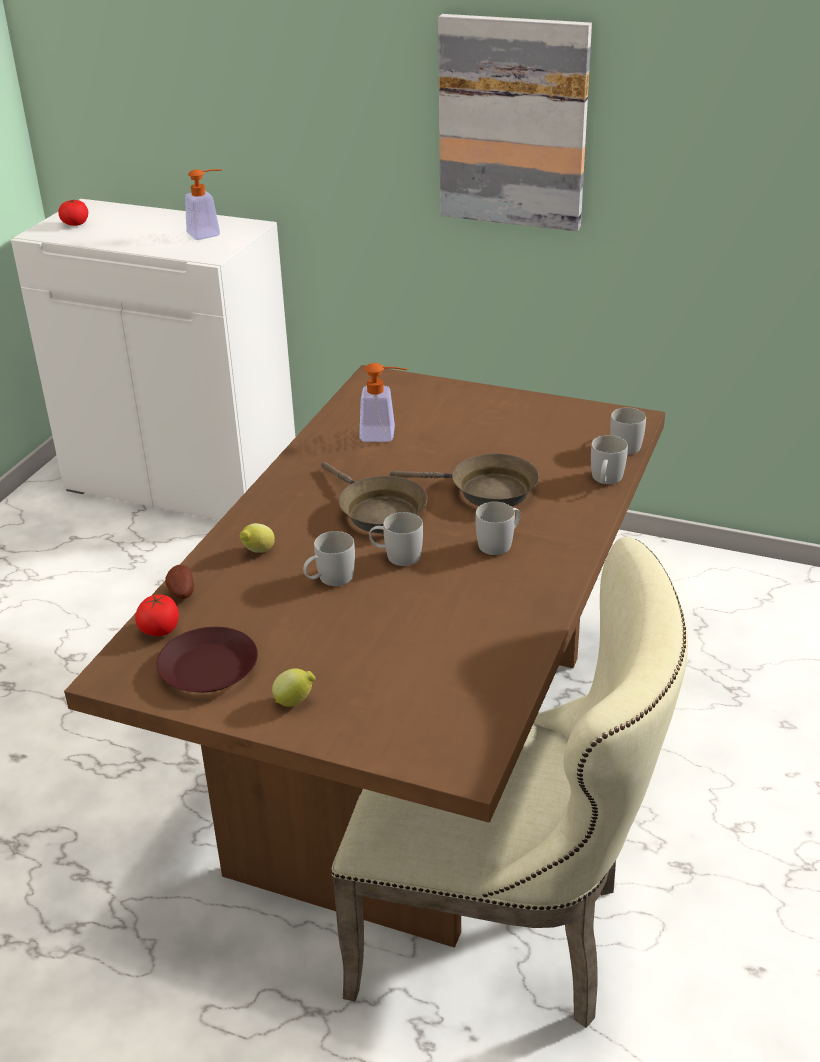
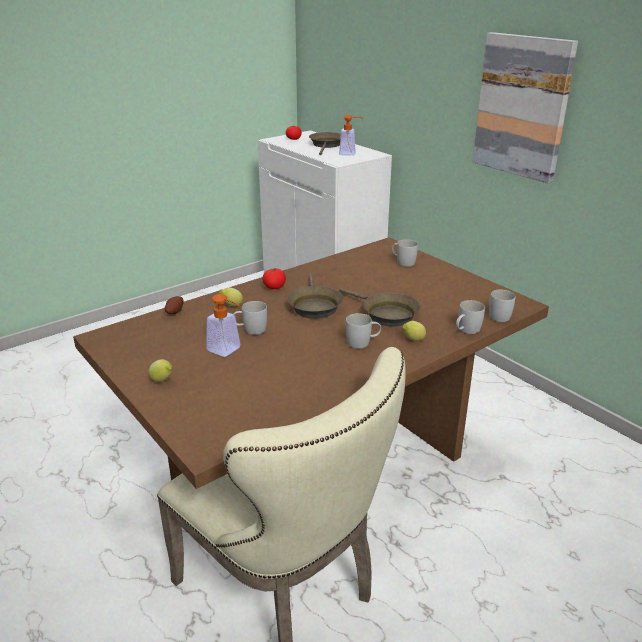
camera: 30 degrees right, 5 degrees down
tomato [135,595,179,636] -> tomato moved to [262,268,286,289]
brown plate [156,627,258,693] -> none
soap dispenser [359,363,407,442] -> soap dispenser moved to [206,294,240,357]
white mug [369,512,423,566] -> white mug moved to [392,239,418,267]
none -> brown frying pan [309,132,341,155]
none -> lemon [403,321,426,341]

